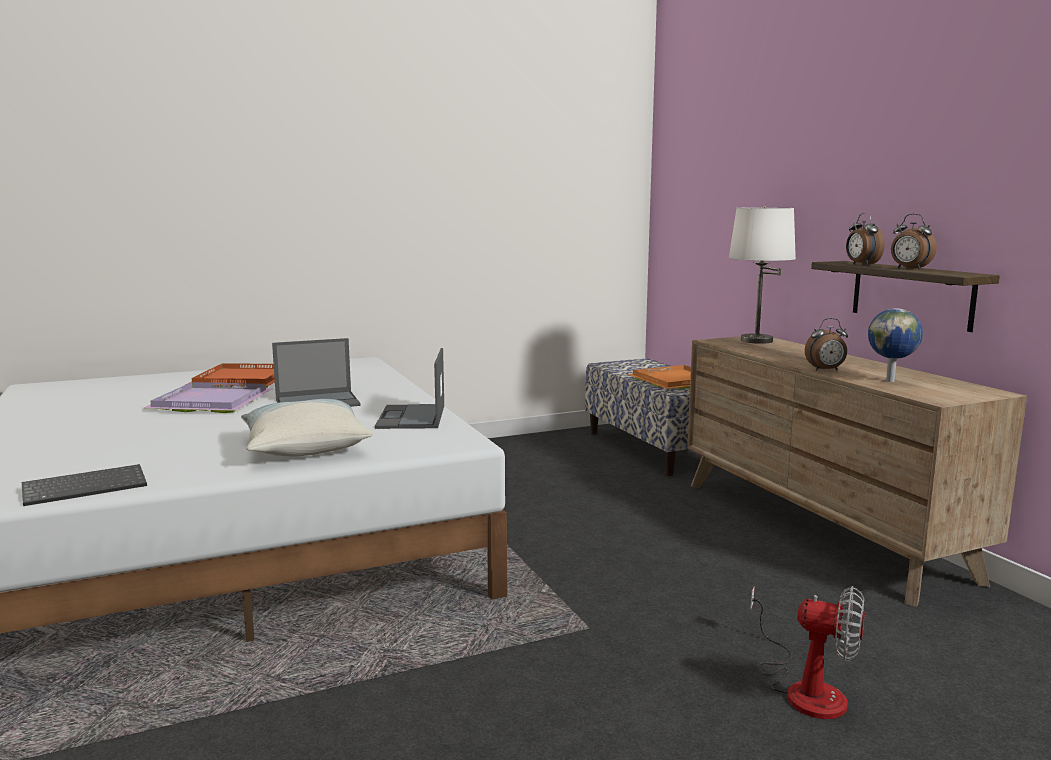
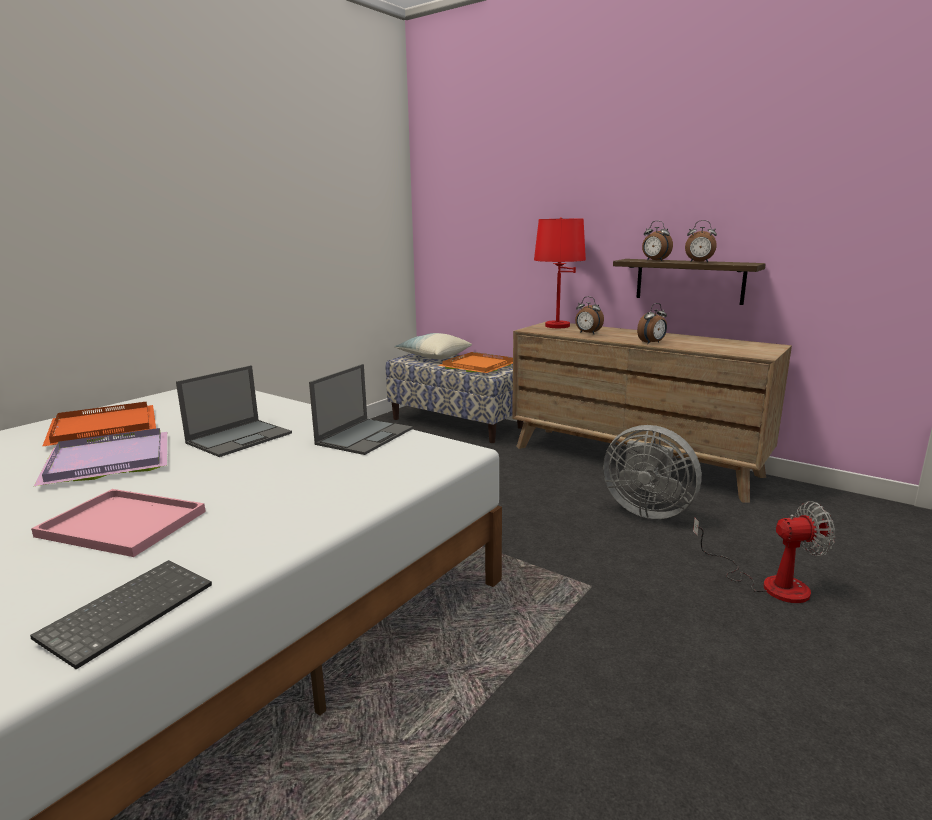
camera: 30 degrees left, 5 degrees up
pillow [241,399,373,457] -> pillow moved to [394,333,472,359]
laptop [375,348,444,429] -> laptop turned 120 degrees counterclockwise [309,364,413,455]
white table lamp [729,206,796,344] -> red table lamp [534,217,586,328]
globe [868,308,923,382] -> none
none -> pink tray [31,489,206,557]
none -> alarm clock [575,296,604,334]
none -> grey fan [603,425,702,519]

